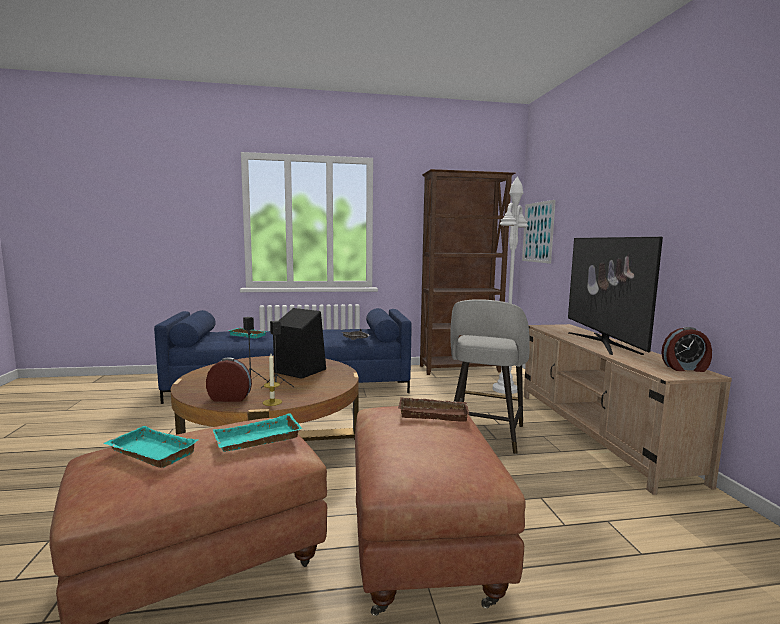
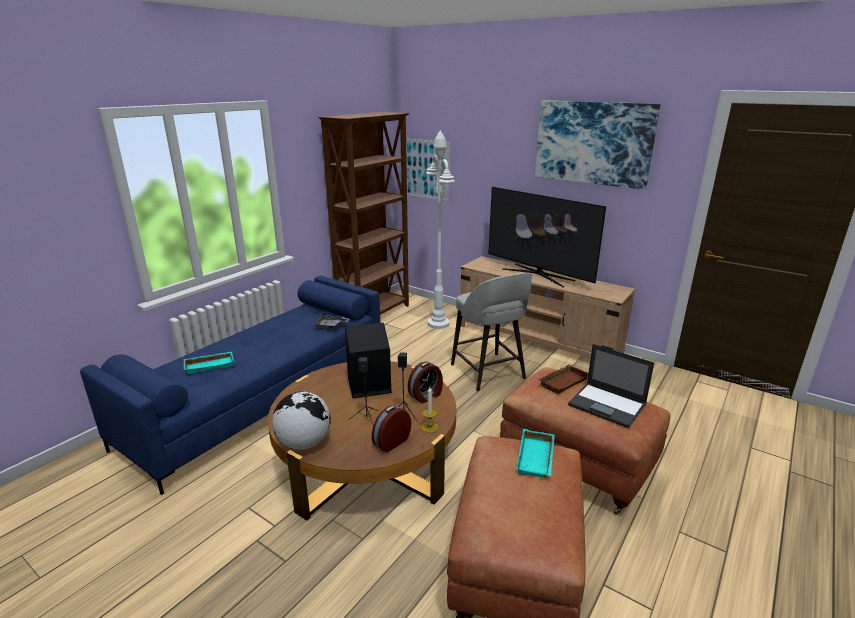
camera: 45 degrees left, 15 degrees up
turquoise tray [103,426,198,468] -> none
alarm clock [661,327,712,372] -> alarm clock moved to [408,361,443,404]
none -> globe [272,391,331,450]
none -> picture [535,100,660,190]
none -> laptop [568,344,654,428]

